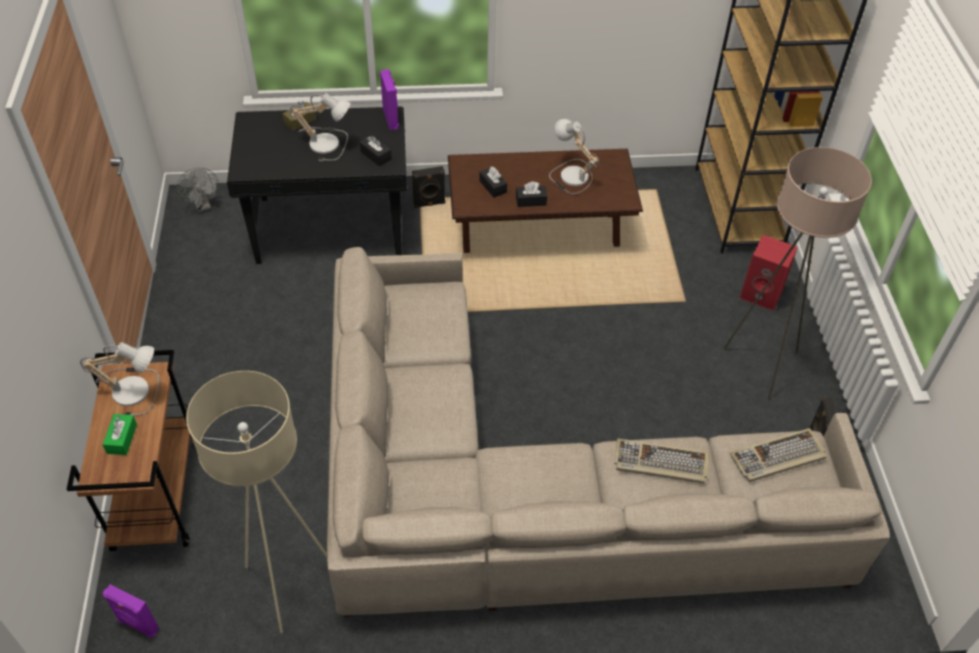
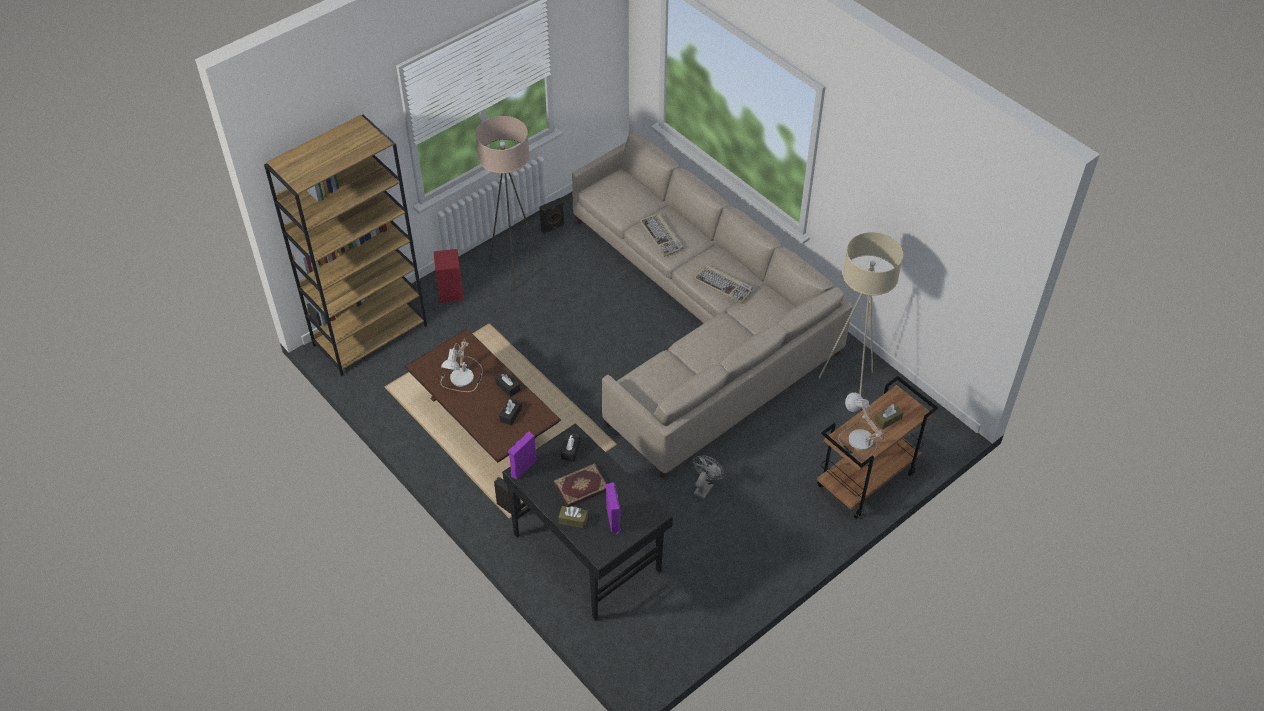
camera: 125 degrees left, 0 degrees up
green tissue box [103,414,137,455] -> brown tissue box [874,404,904,429]
purple speaker [103,584,159,638] -> purple speaker moved to [606,482,621,534]
grey fan [177,168,219,212] -> grey fan moved to [693,455,725,499]
table lamp [290,93,350,161] -> book [554,463,607,507]
keyboard [730,428,827,482] -> keyboard moved to [693,265,753,304]

